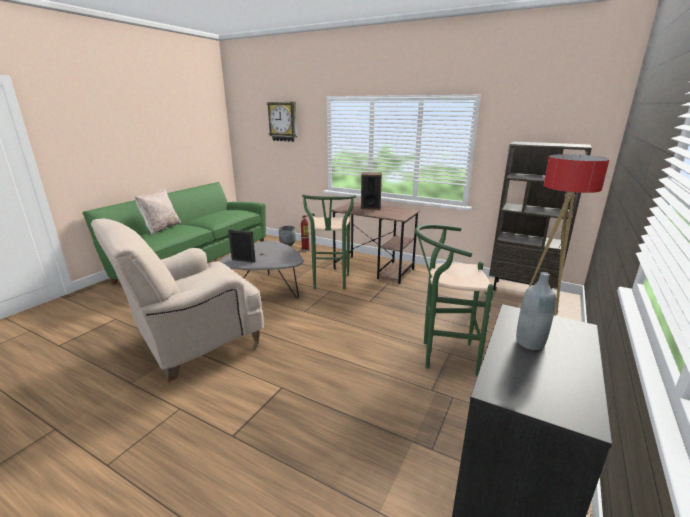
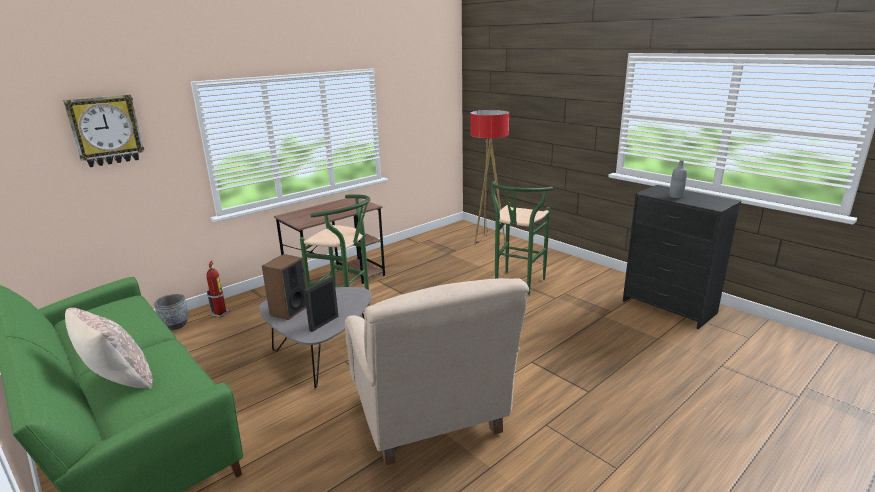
camera: 70 degrees left, 0 degrees up
speaker [361,172,382,210] -> speaker moved to [262,254,306,320]
brown bookcase [489,142,592,291] -> none

